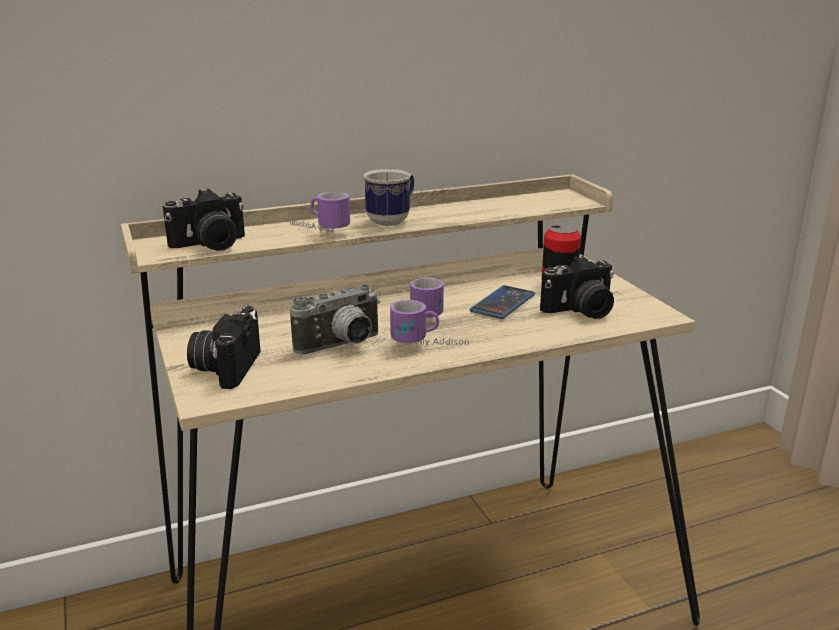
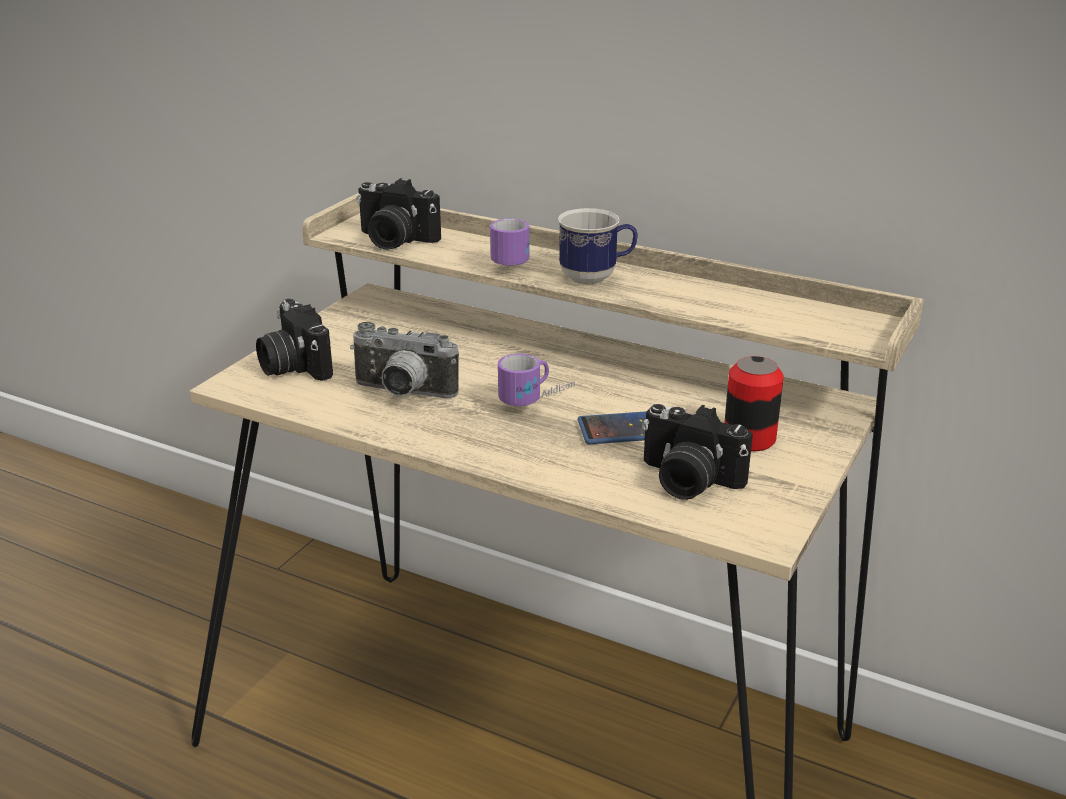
camera: 50 degrees right, 5 degrees up
camera [187,306,261,389] -> camera turned 90 degrees counterclockwise [256,299,333,381]
mug [390,300,469,346] -> none

